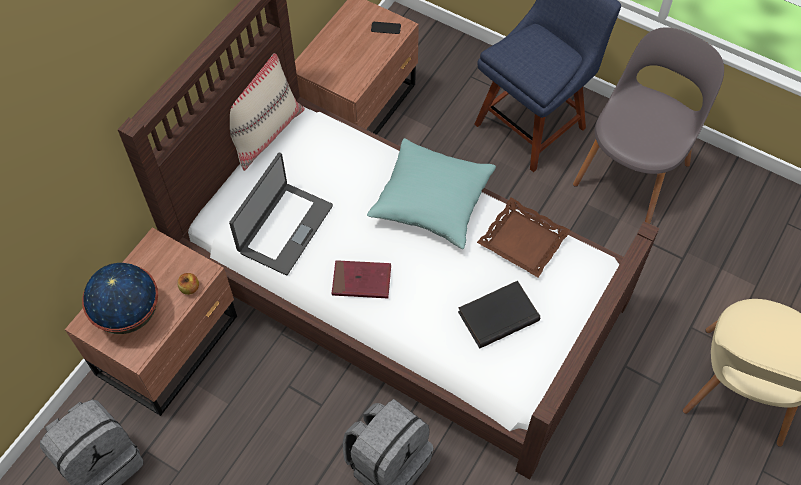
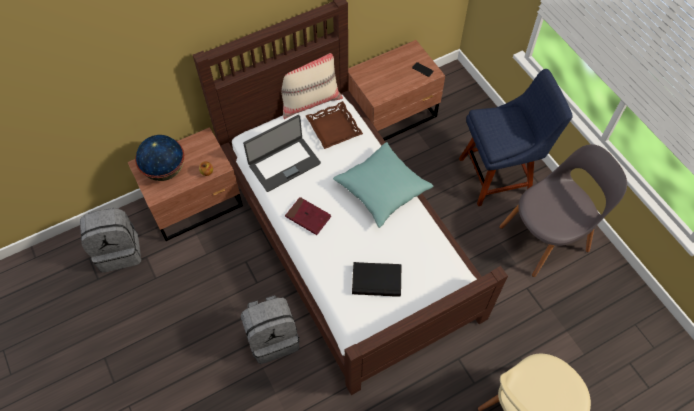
camera: 30 degrees right, 0 degrees up
brown tray [477,198,571,277] -> brown tray moved to [306,101,363,149]

